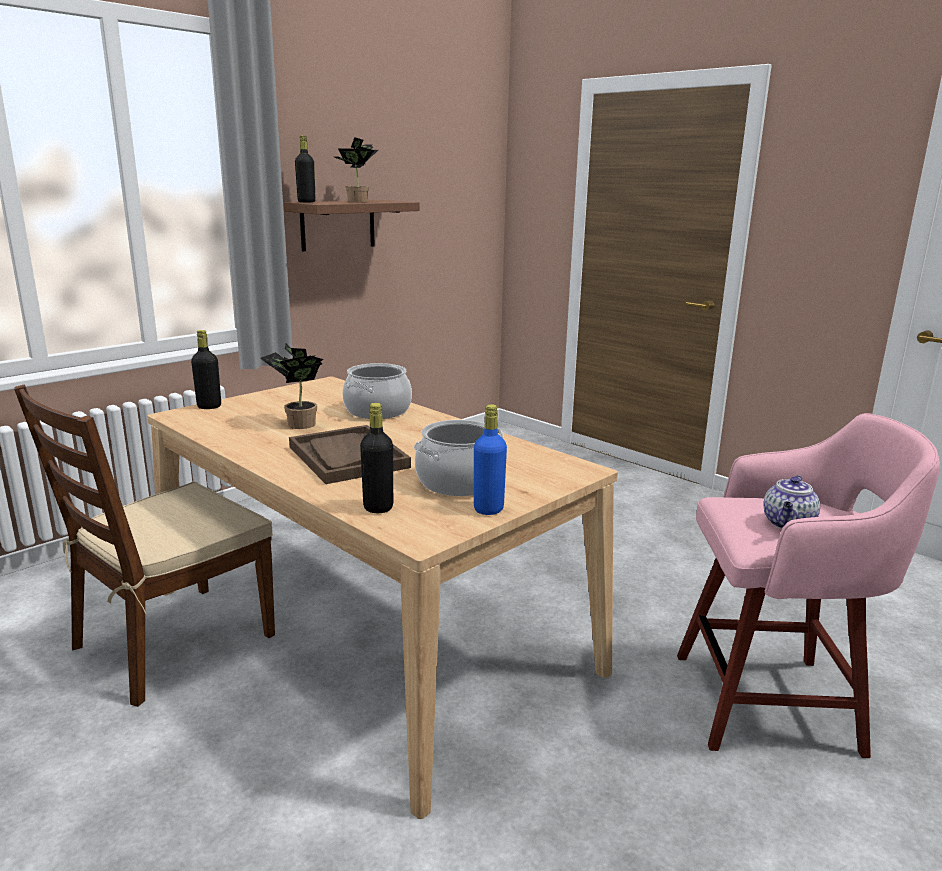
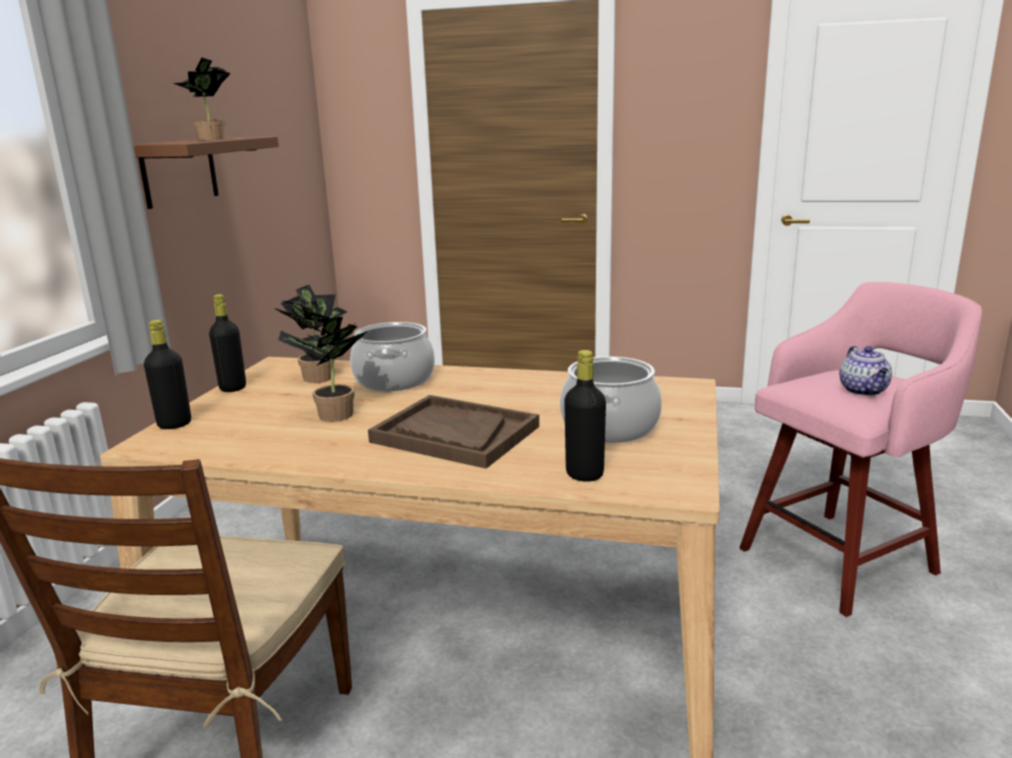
camera: 30 degrees left, 0 degrees up
black bottle [295,135,316,202] -> black bottle moved to [209,294,246,392]
blue bottle [474,404,507,515] -> none
none -> potted plant [274,285,347,383]

